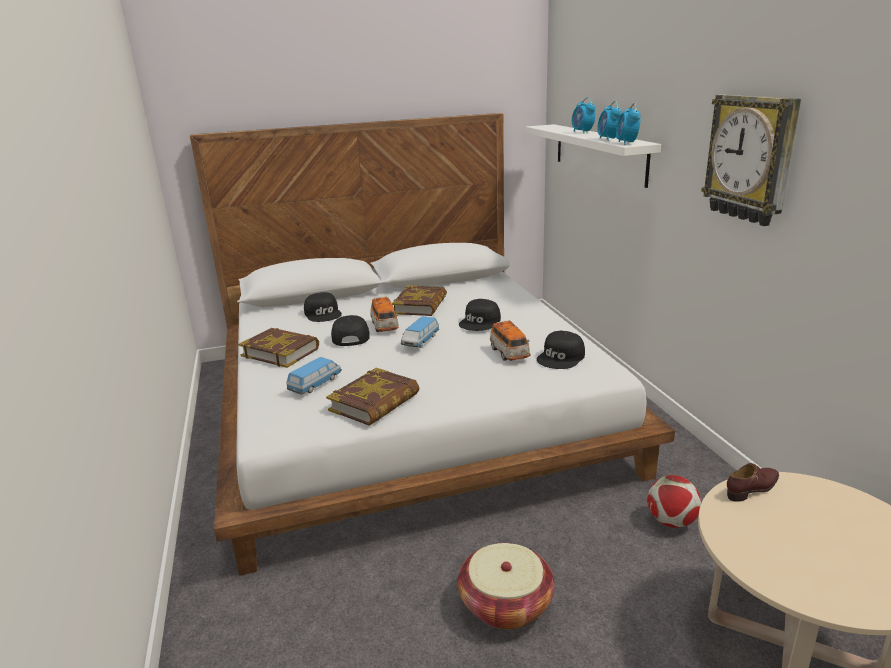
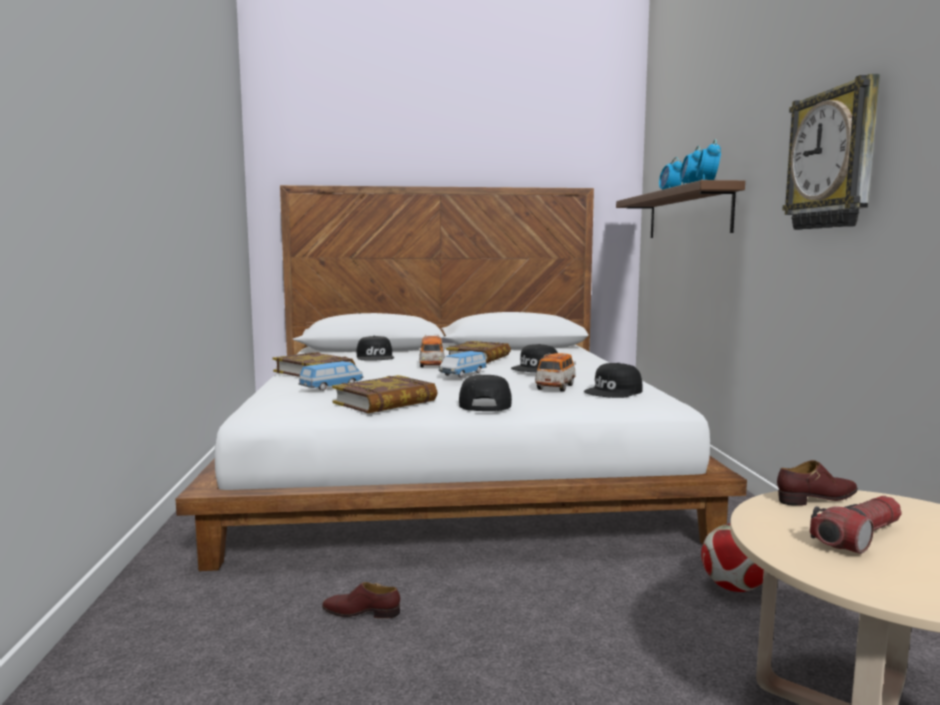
camera: 10 degrees right, 15 degrees down
black cap [331,315,370,346] -> black cap moved to [459,375,512,411]
basket [458,543,555,630] -> none
toy car [490,320,530,361] -> toy car turned 150 degrees counterclockwise [535,353,576,392]
white shelf [525,124,661,188] -> brown shelf [616,180,745,238]
none -> brown shoe [322,582,400,618]
none -> flashlight [810,496,902,554]

